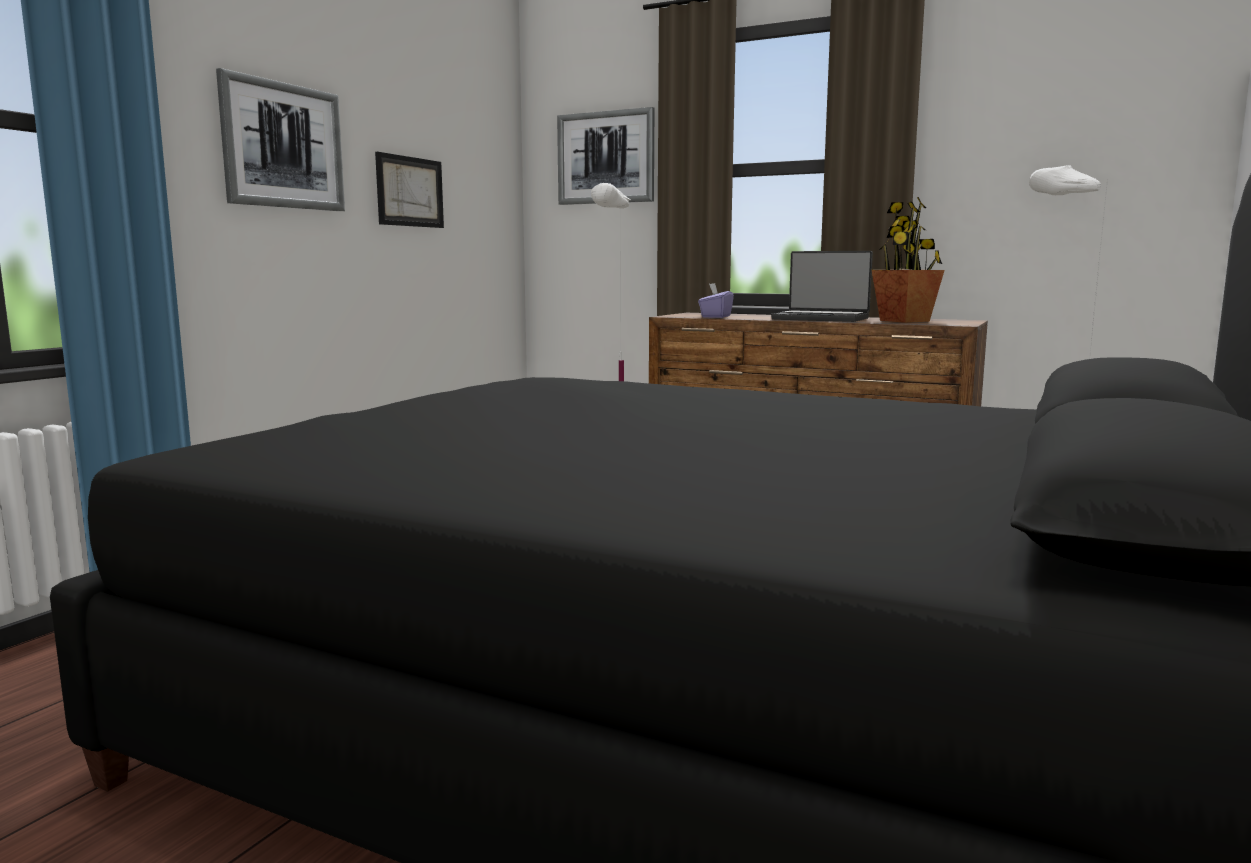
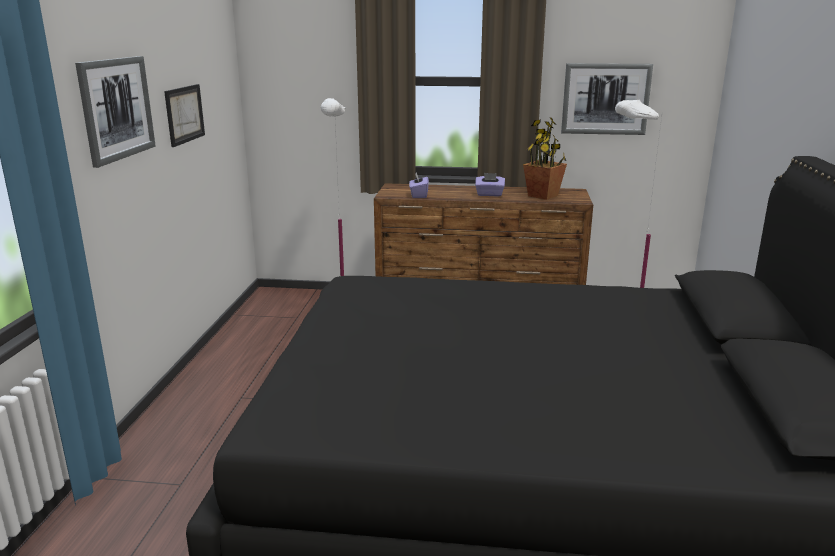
camera: 20 degrees left, 10 degrees up
picture [557,107,654,205] -> picture moved to [561,63,653,135]
laptop [771,251,873,322] -> purple tissue box [475,173,505,196]

